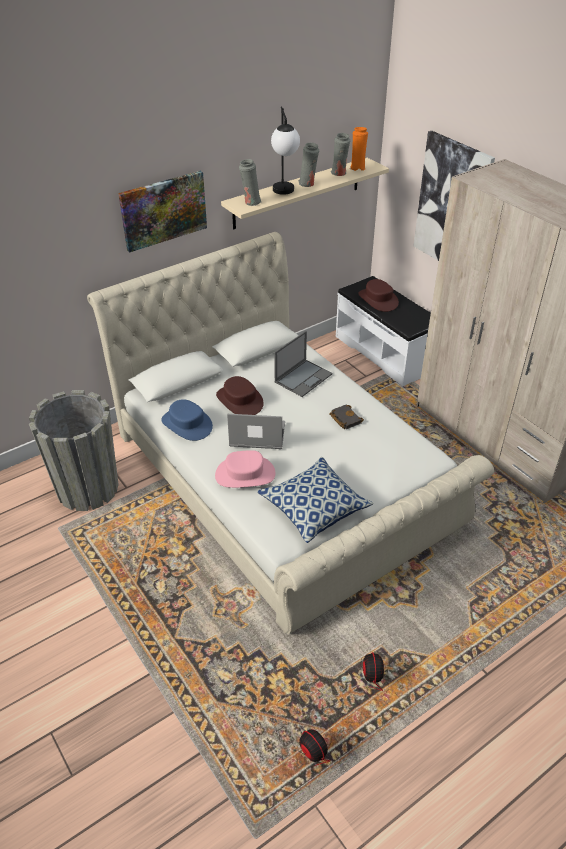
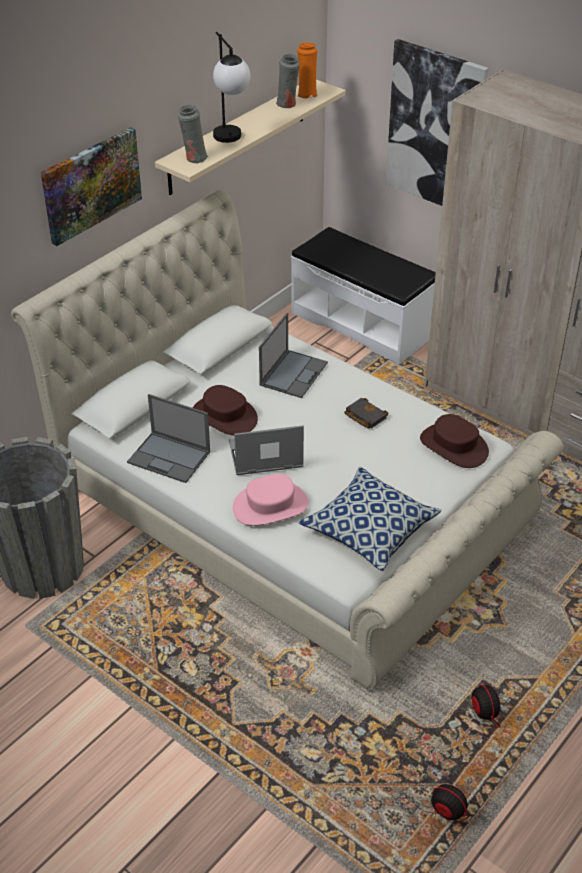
camera: 15 degrees left, 0 degrees up
blue hat [161,399,213,441] -> laptop [127,394,210,483]
grey vase [299,142,319,187] -> none
brown hat [358,279,399,312] -> brown hat moved to [420,414,489,468]

